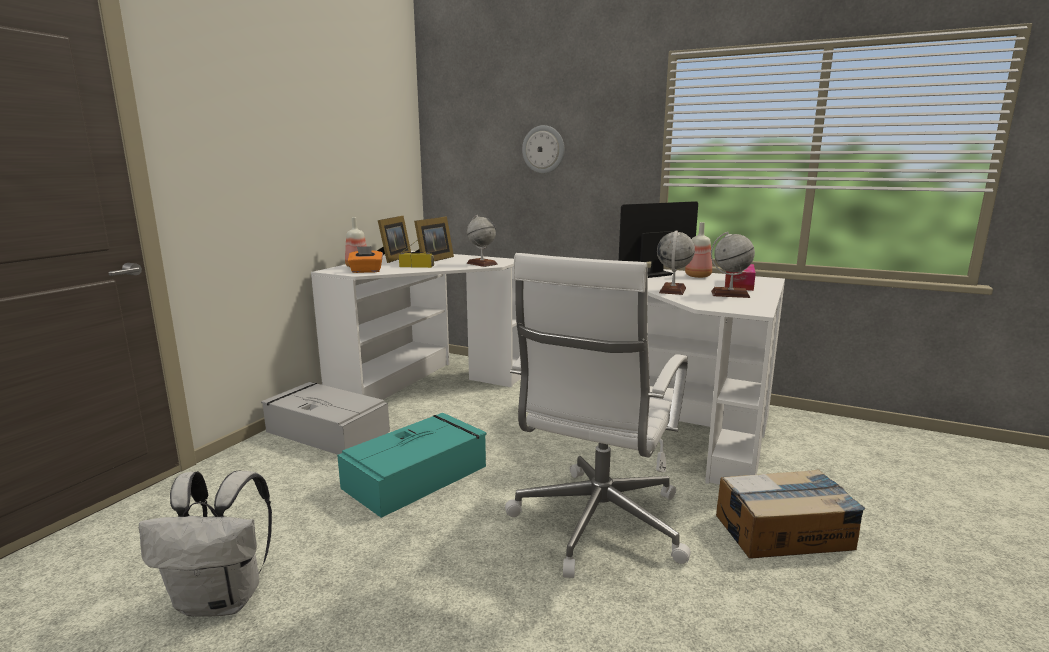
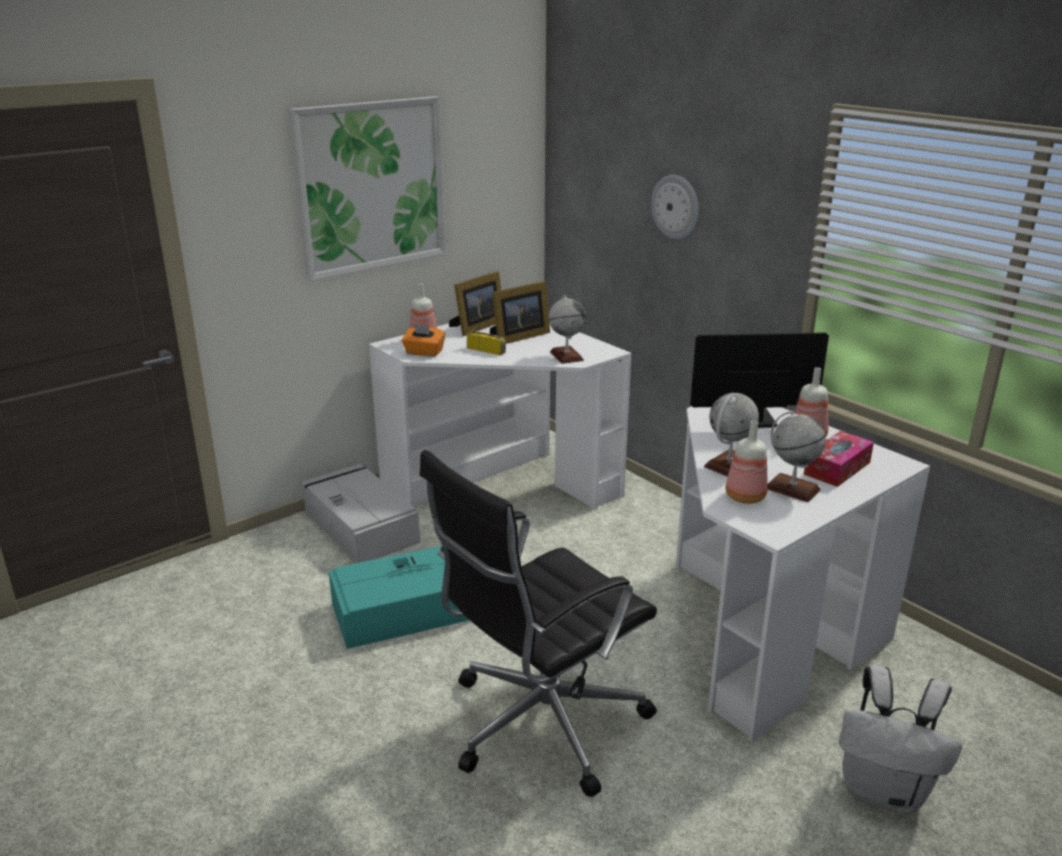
camera: 25 degrees right, 10 degrees up
white backpack [139,471,272,617] -> white backpack moved to [839,665,962,814]
white office chair [505,253,691,578] -> black office chair [420,450,657,797]
cardboard box [716,469,865,559] -> none
none -> picture [289,96,445,281]
none -> bottle [726,420,768,504]

